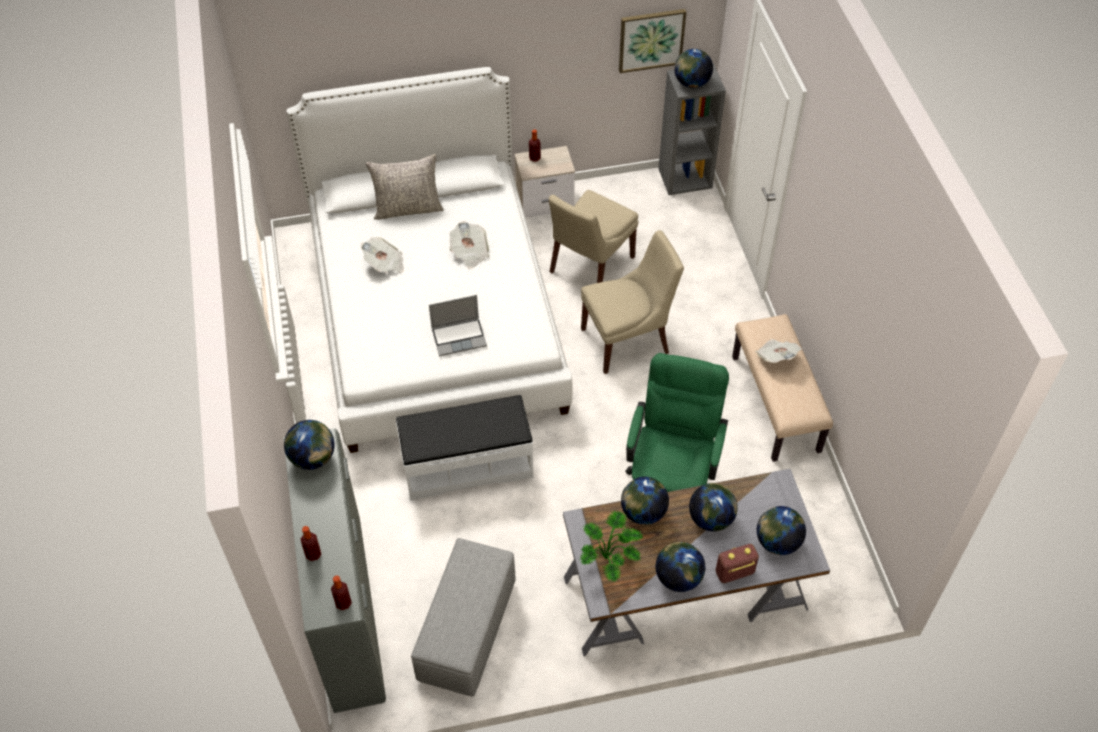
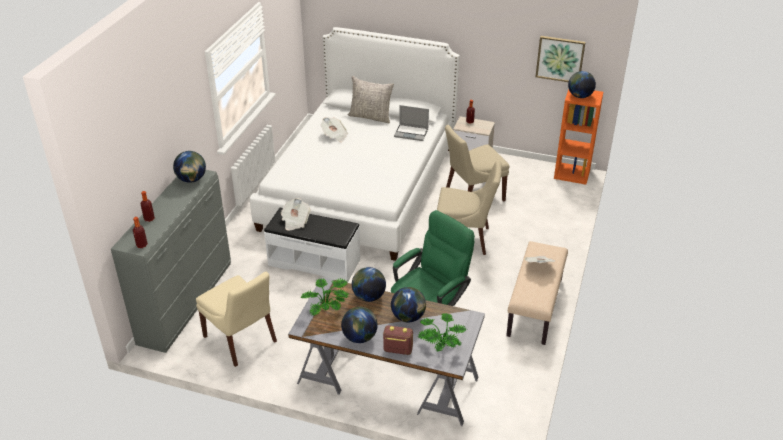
camera: 30 degrees right, 15 degrees down
grey ottoman [411,538,516,696] -> beige chair [196,272,277,367]
laptop [429,295,487,356] -> laptop moved to [394,105,429,141]
newspaper [449,221,490,269] -> newspaper moved to [281,198,311,231]
grey bookcase [658,64,726,195] -> orange bookcase [554,89,603,185]
globe [757,506,806,555] -> potted plant [418,313,467,352]

